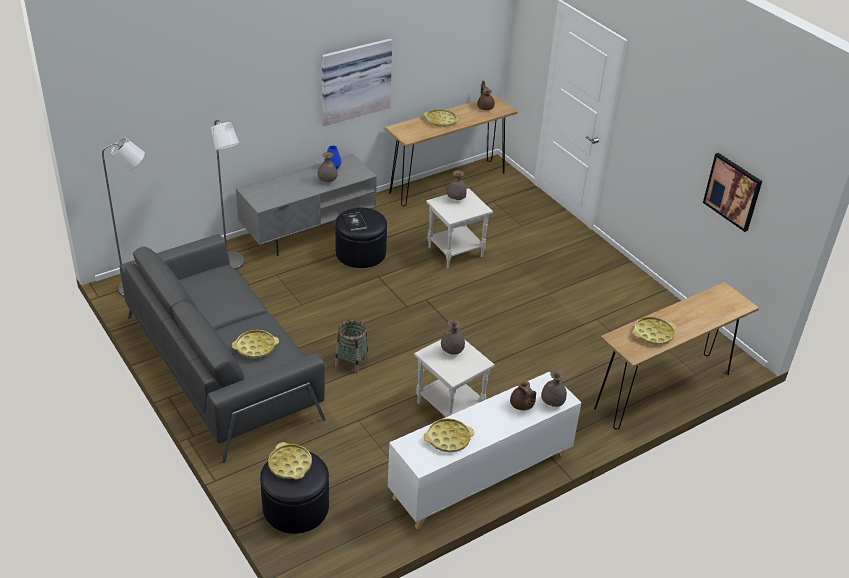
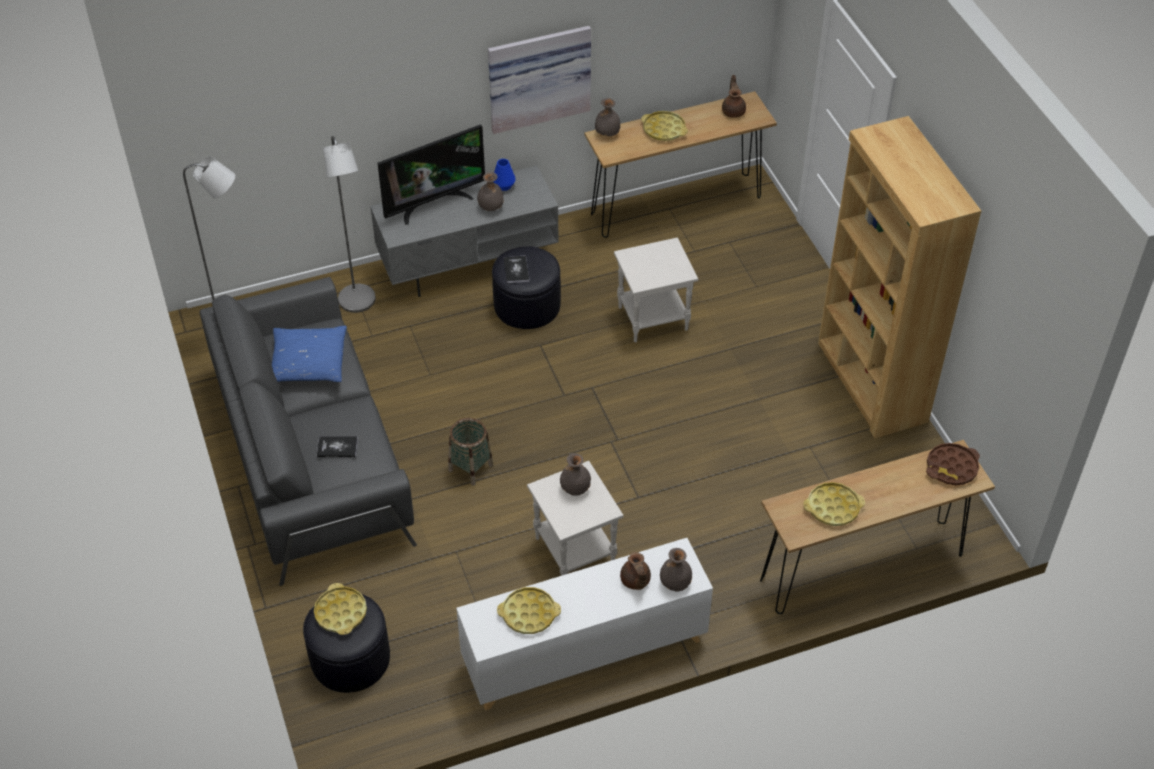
camera: 15 degrees right, 10 degrees up
yellow tray [232,330,279,358] -> book [317,436,358,457]
grey vase [447,170,467,200] -> grey vase moved to [595,98,621,136]
picture [703,153,762,232] -> none
none -> blue pillow [272,326,347,382]
none -> television [378,124,485,225]
none -> brown bookcase [818,116,981,438]
none -> brown tray [926,443,980,485]

